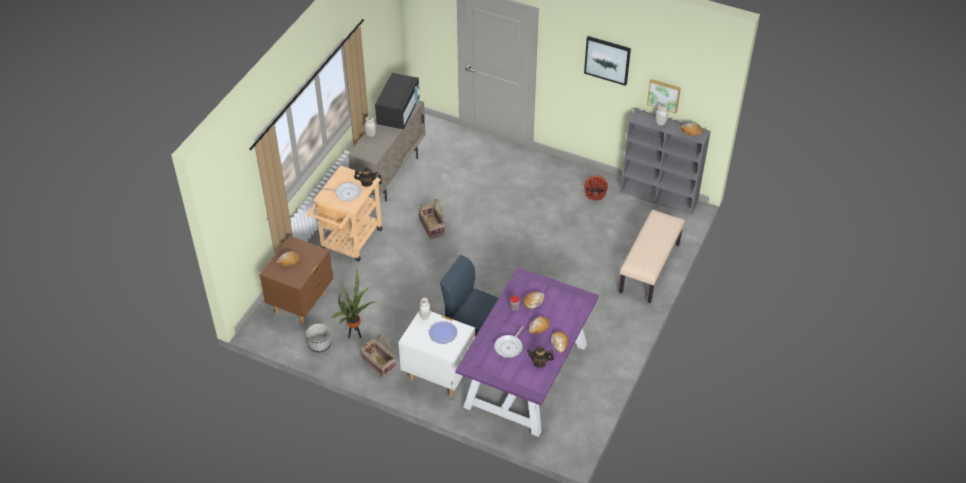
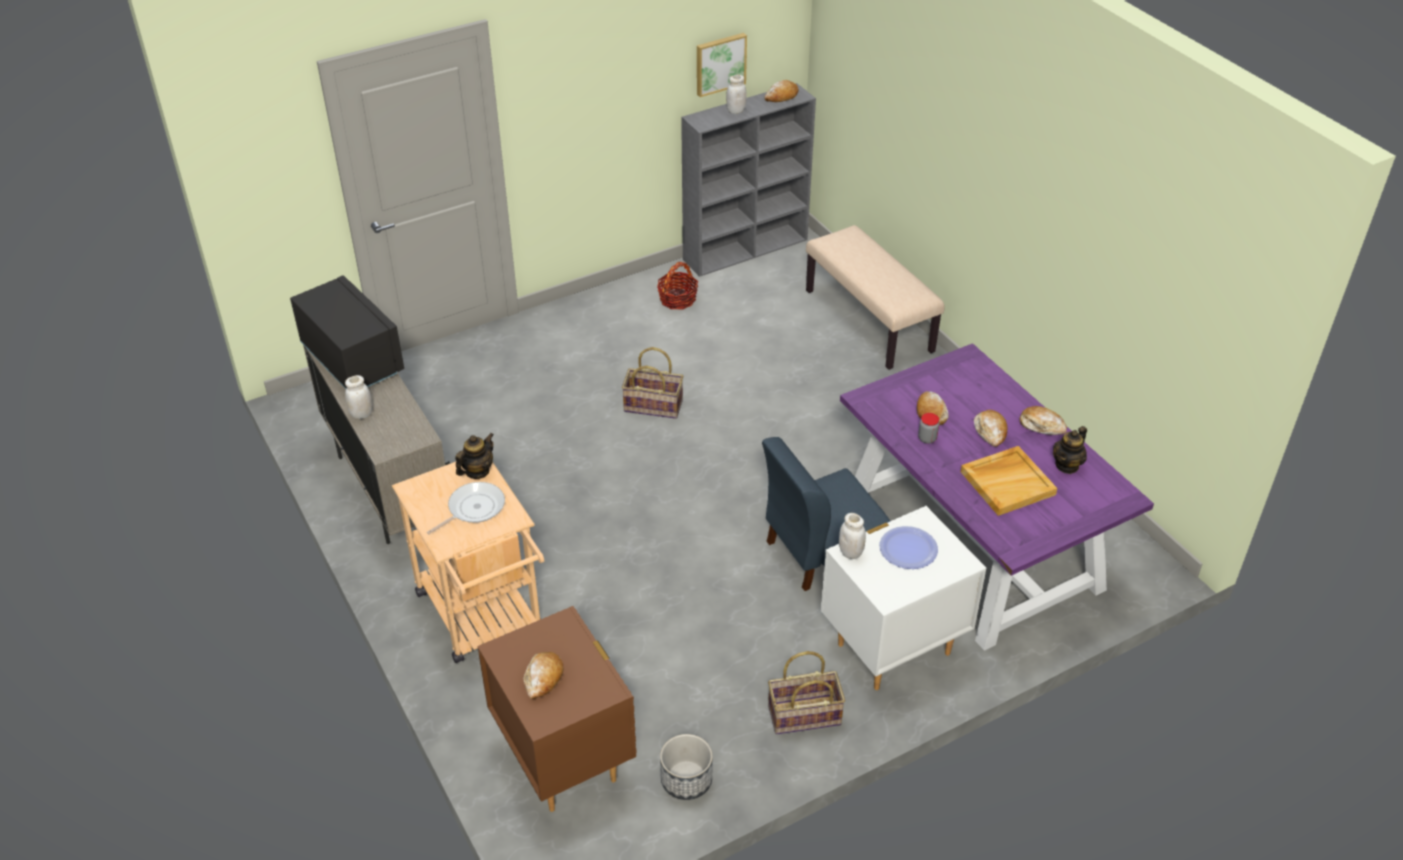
camera: 55 degrees left, 5 degrees down
potted plant [332,270,375,338] -> none
basket [418,199,445,239] -> basket moved to [622,347,684,419]
frying pan [494,326,524,358] -> beige tray [961,446,1058,516]
picture [584,36,631,86] -> none

